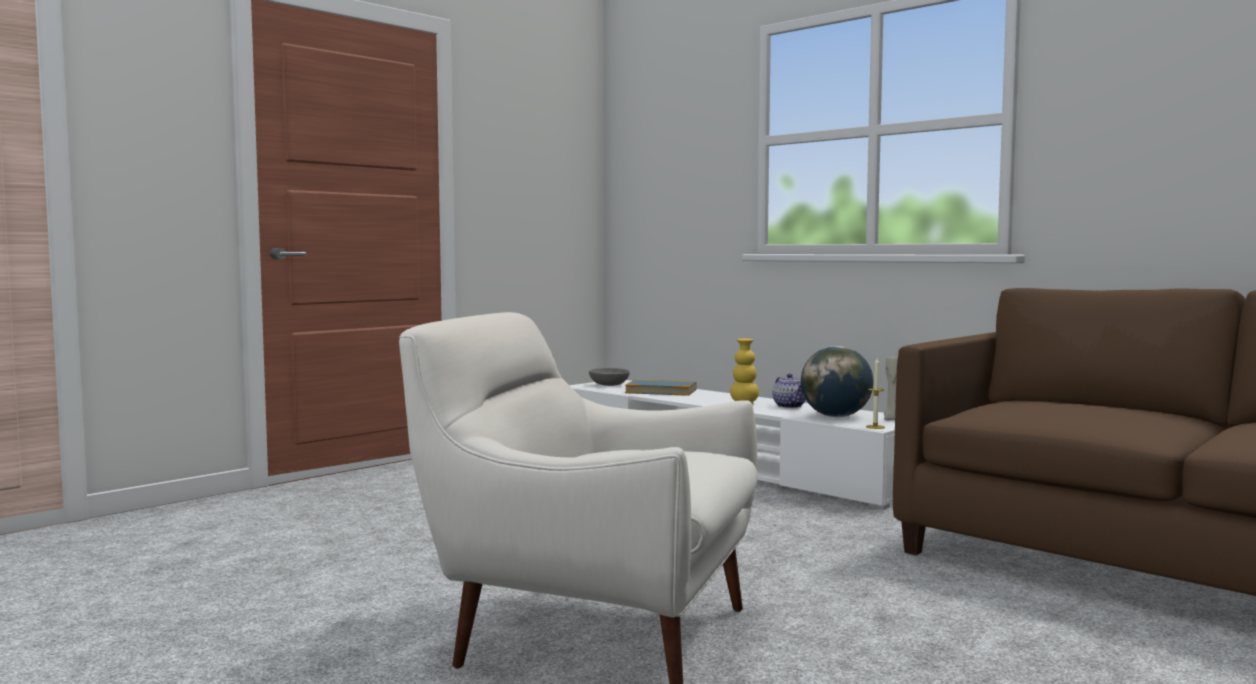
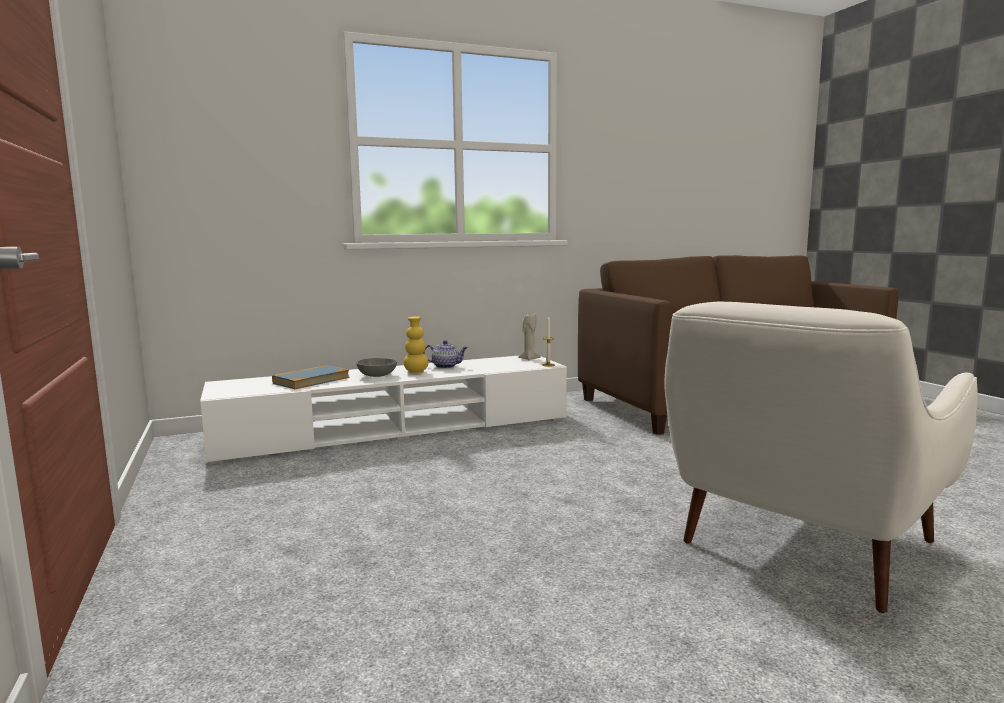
camera: 65 degrees left, 5 degrees up
grey bowl [589,368,630,386] -> grey bowl moved to [356,358,397,377]
globe [801,346,874,417] -> none

